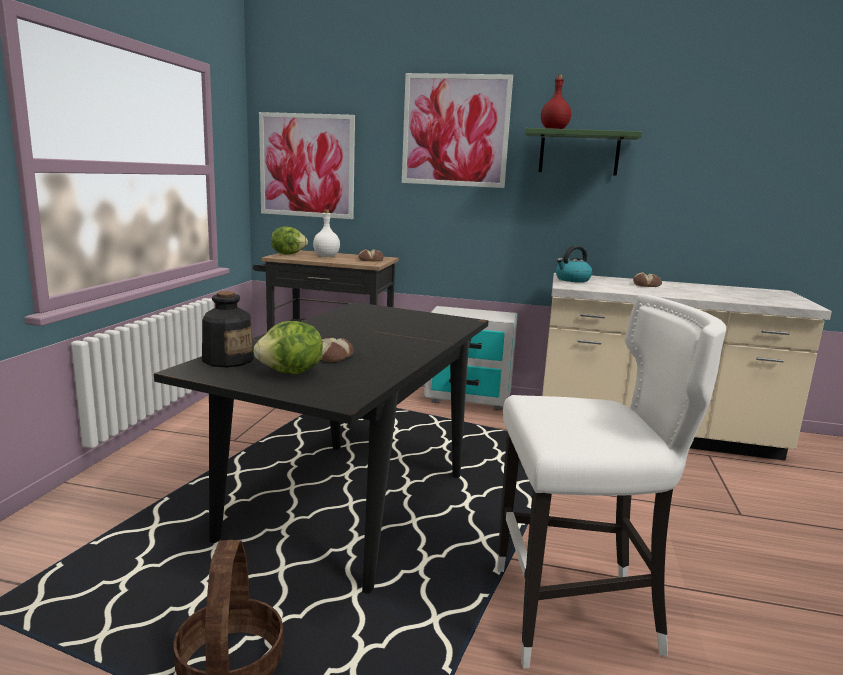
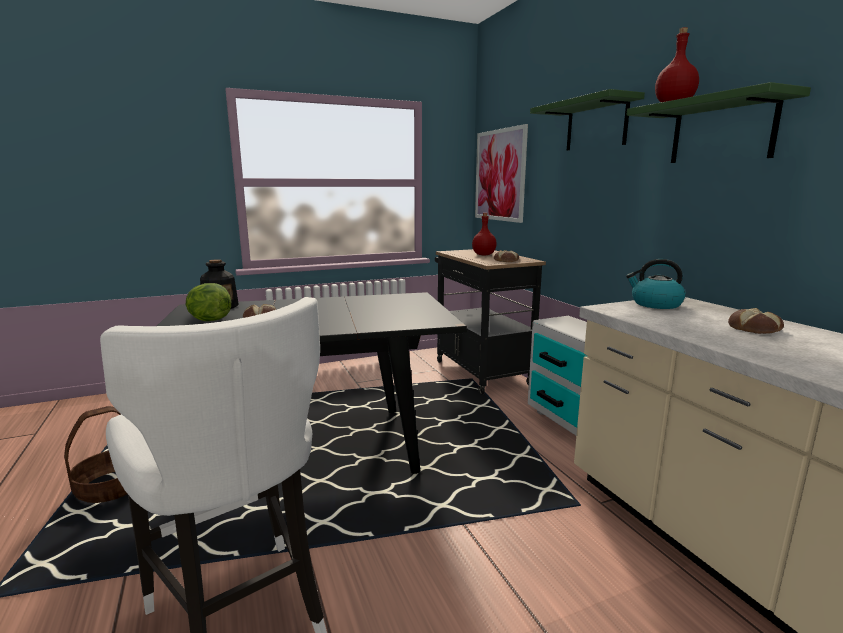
camera: 55 degrees right, 0 degrees up
lettuce [271,226,308,255] -> none
white bottle [313,209,340,257] -> red bottle [472,213,497,256]
picture [402,73,513,188] -> green shelf [530,89,645,151]

